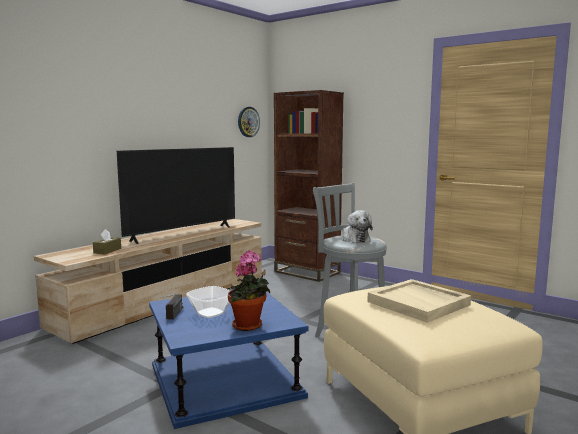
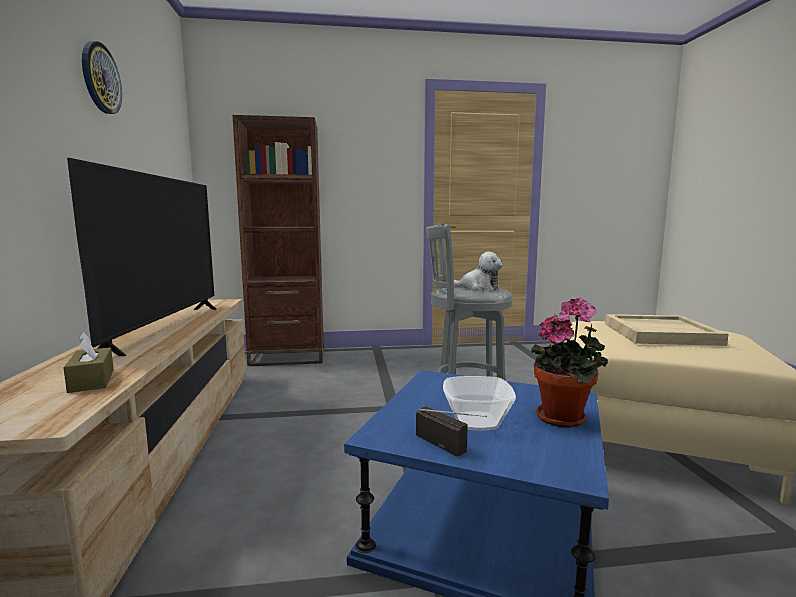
camera: 45 degrees left, 0 degrees up
wall clock [238,107,260,137] -> wall clock moved to [82,41,122,114]

